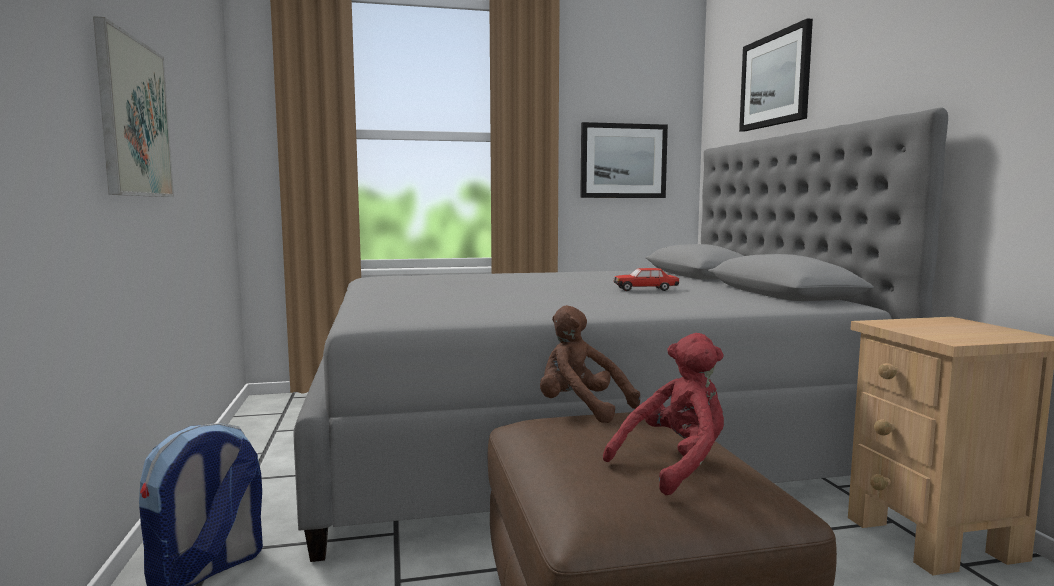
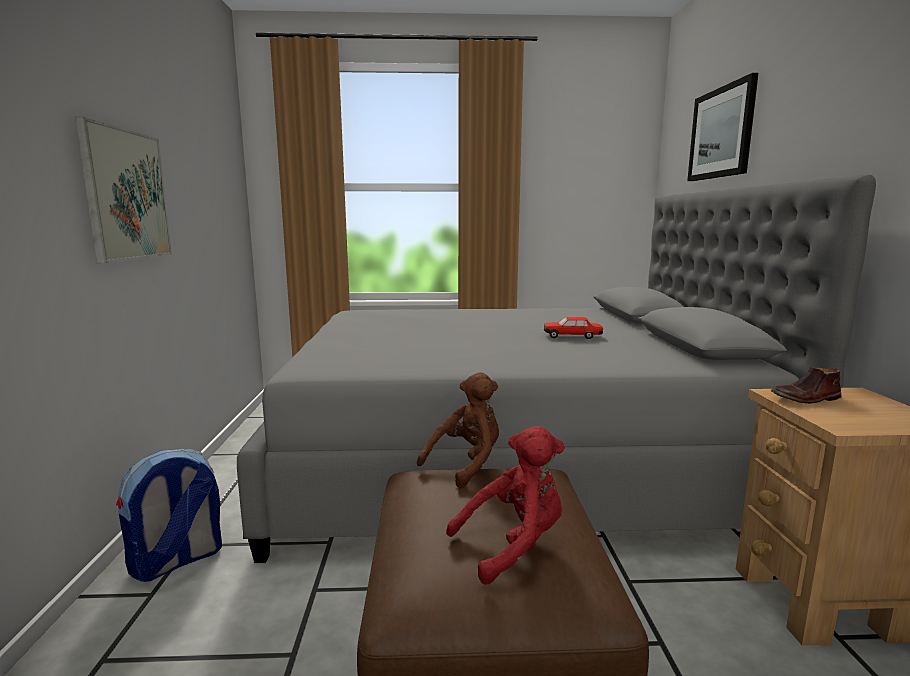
camera: 10 degrees right, 5 degrees up
brown plush toy [540,305,640,423] -> brown plush toy turned 90 degrees clockwise [417,372,499,488]
picture [580,122,668,198] -> none
none -> brown shoe [771,367,842,404]

